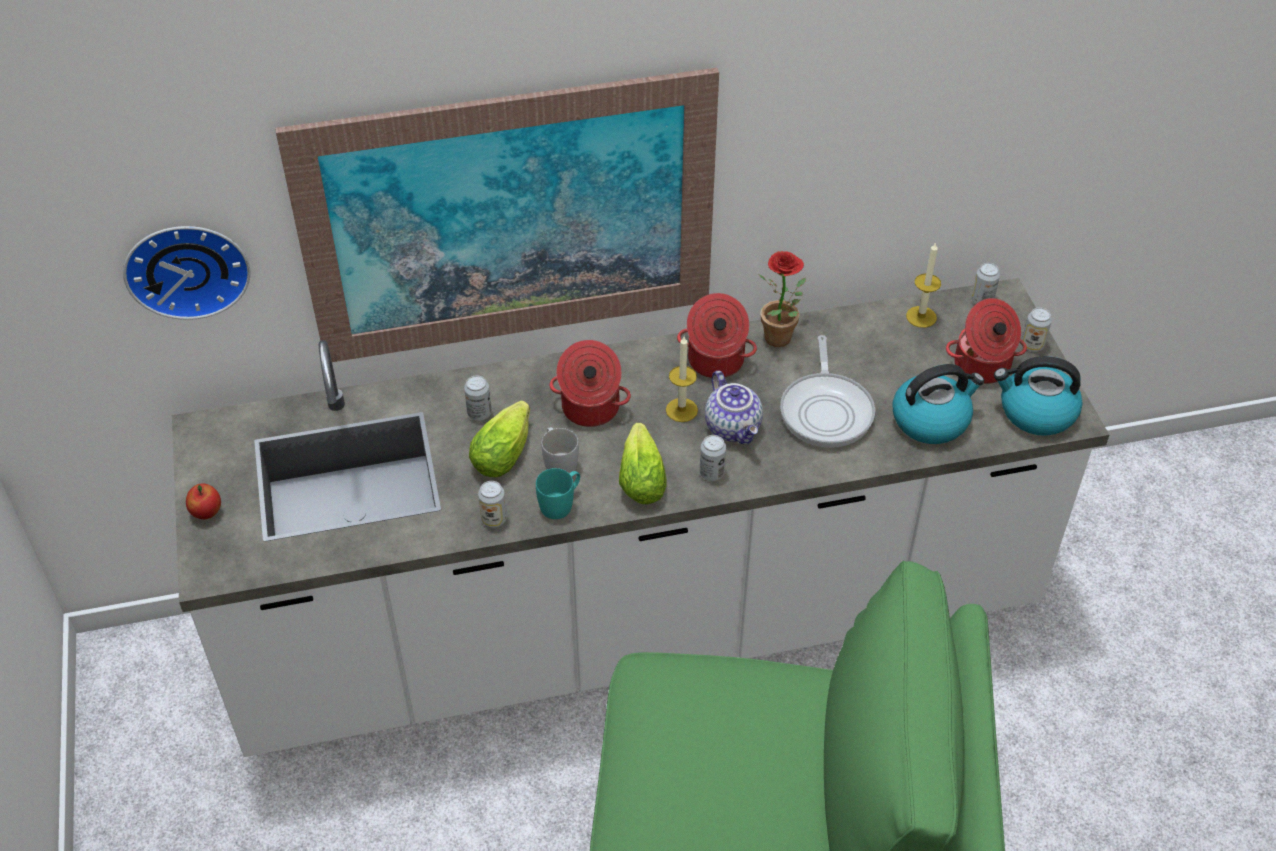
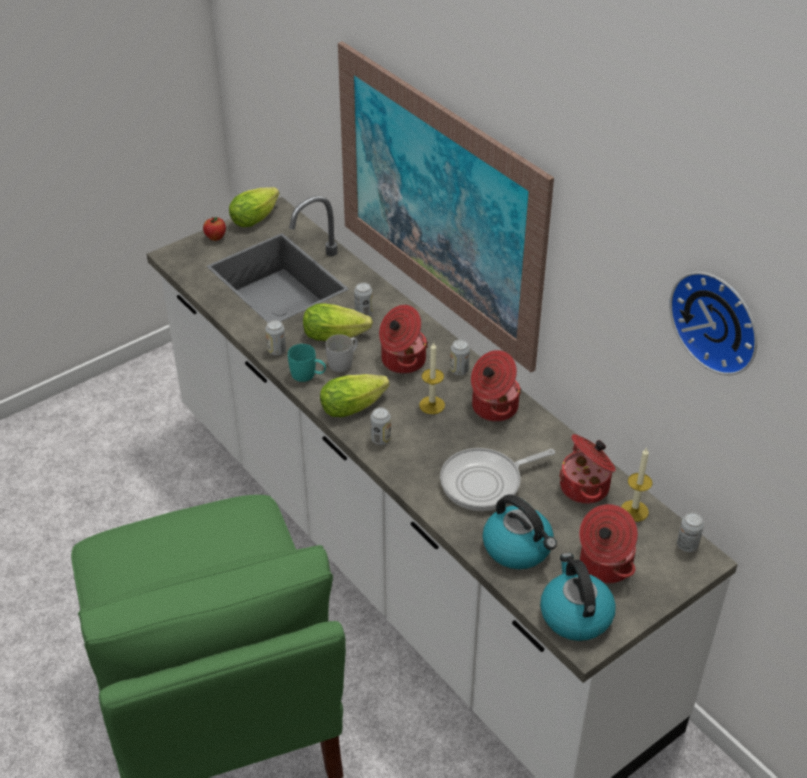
camera: 65 degrees right, 5 degrees down
wall clock [123,226,251,320] -> wall clock moved to [669,272,757,375]
teapot [705,370,763,444] -> none
potted plant [759,251,806,347] -> none
can [1022,307,1052,352] -> can moved to [450,339,470,375]
none -> lettuce [229,187,279,227]
none -> cooking pot [559,434,616,504]

